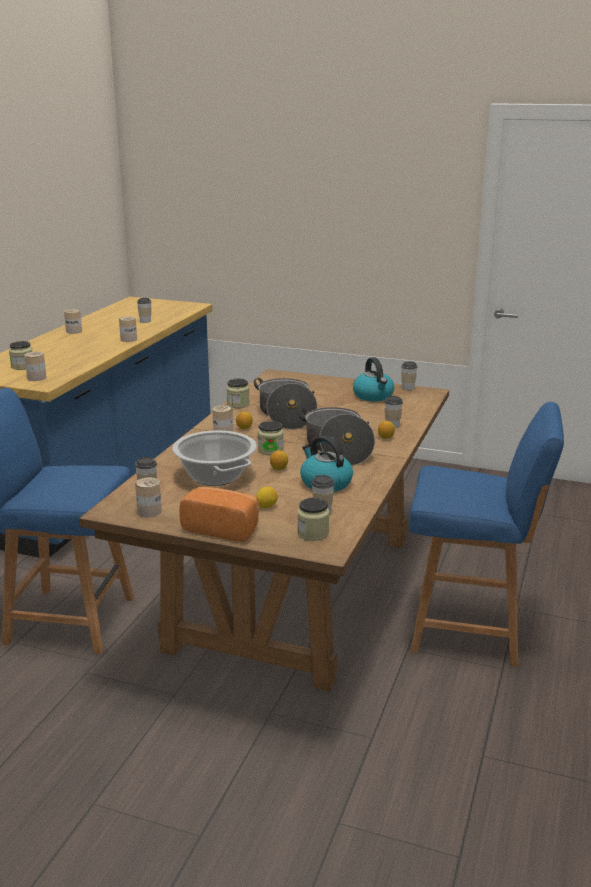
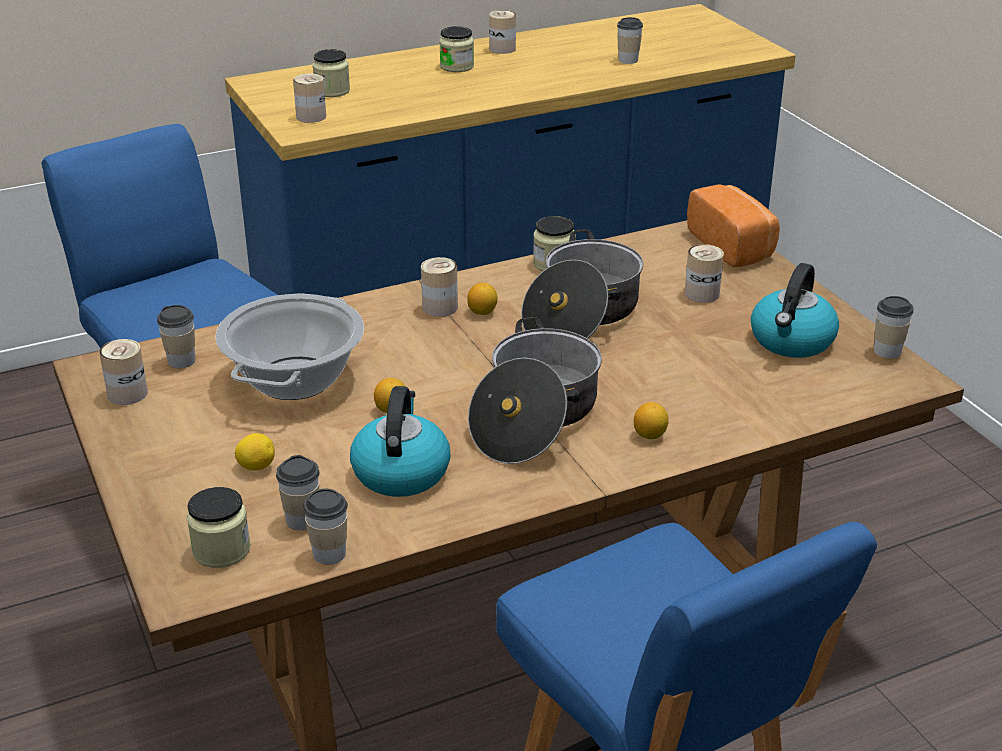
camera: 45 degrees right, 10 degrees up
can [119,316,137,342] -> can moved to [685,244,724,303]
bread [179,487,259,542] -> bread moved to [687,184,780,268]
jar [258,421,284,455] -> jar moved to [439,26,474,72]
cup [384,396,403,428] -> cup moved to [303,489,348,565]

